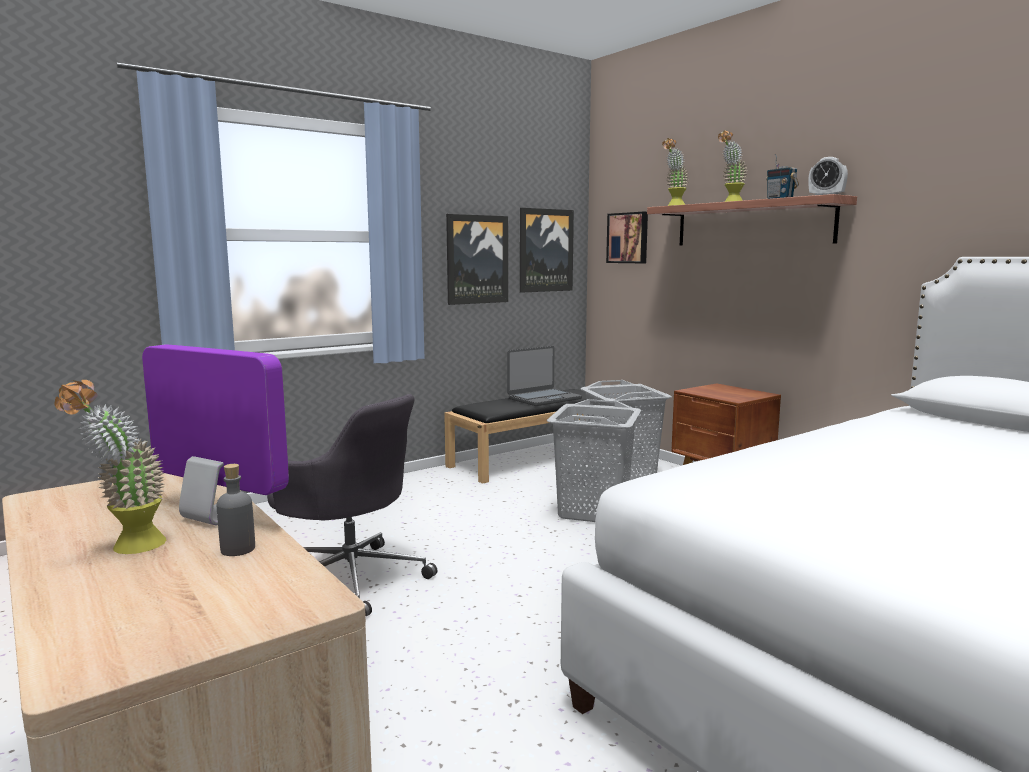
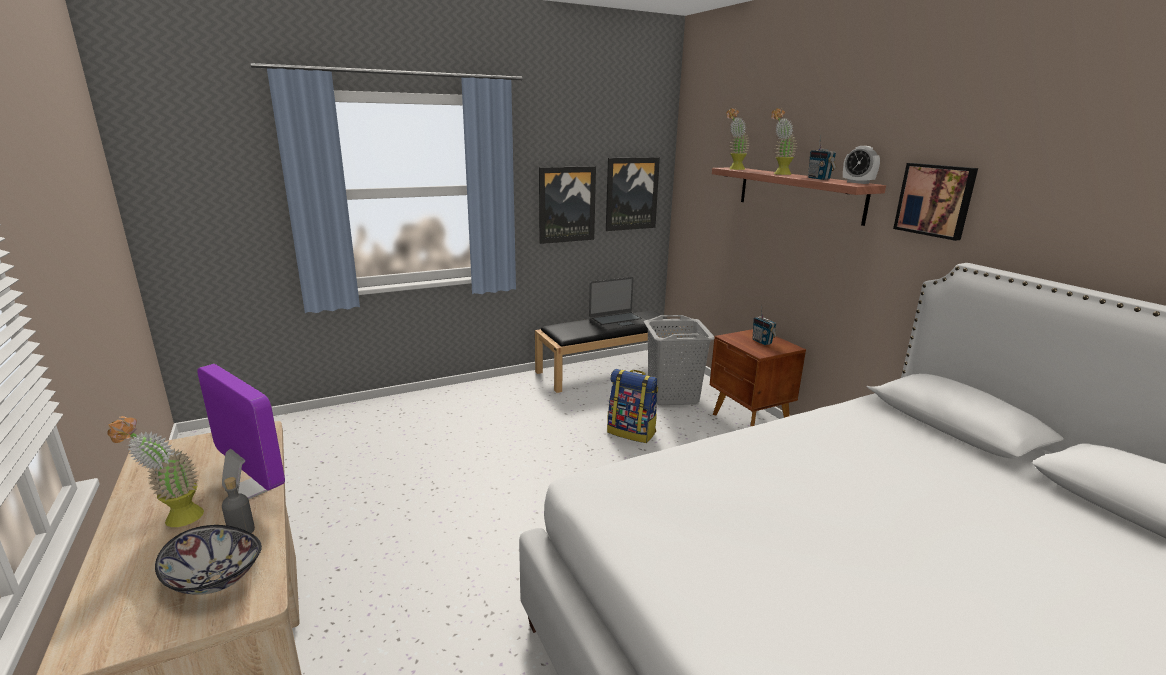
camera: 10 degrees right, 10 degrees up
grey office chair [267,394,438,616] -> none
grey laundry basket [547,399,641,522] -> backpack [607,369,658,443]
picture [606,212,648,263] -> picture moved to [893,163,978,241]
none -> bowl [155,525,262,595]
none -> radio [753,305,777,345]

